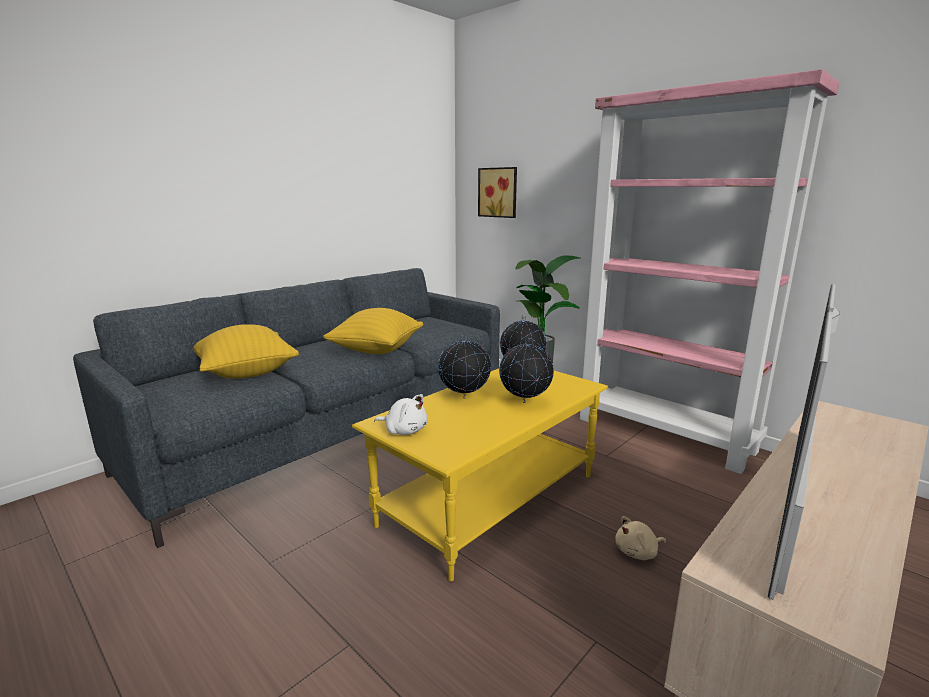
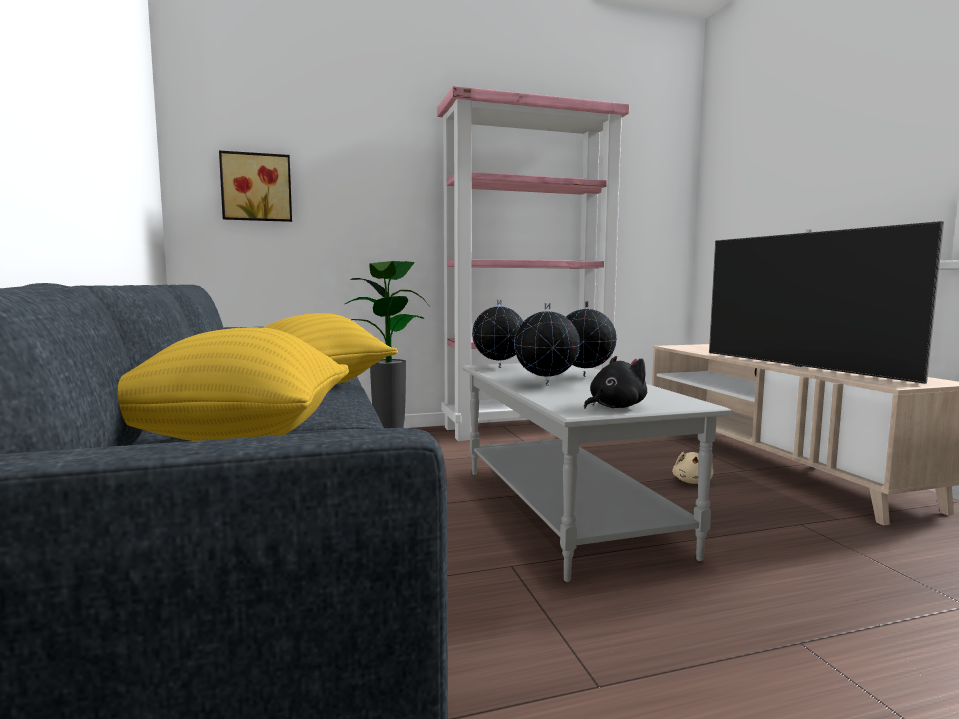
camera: 60 degrees left, 10 degrees down
yellow coffee table [352,369,608,582] -> grey coffee table [462,363,732,582]
white plush toy [374,394,428,435] -> black plush toy [584,356,647,408]

